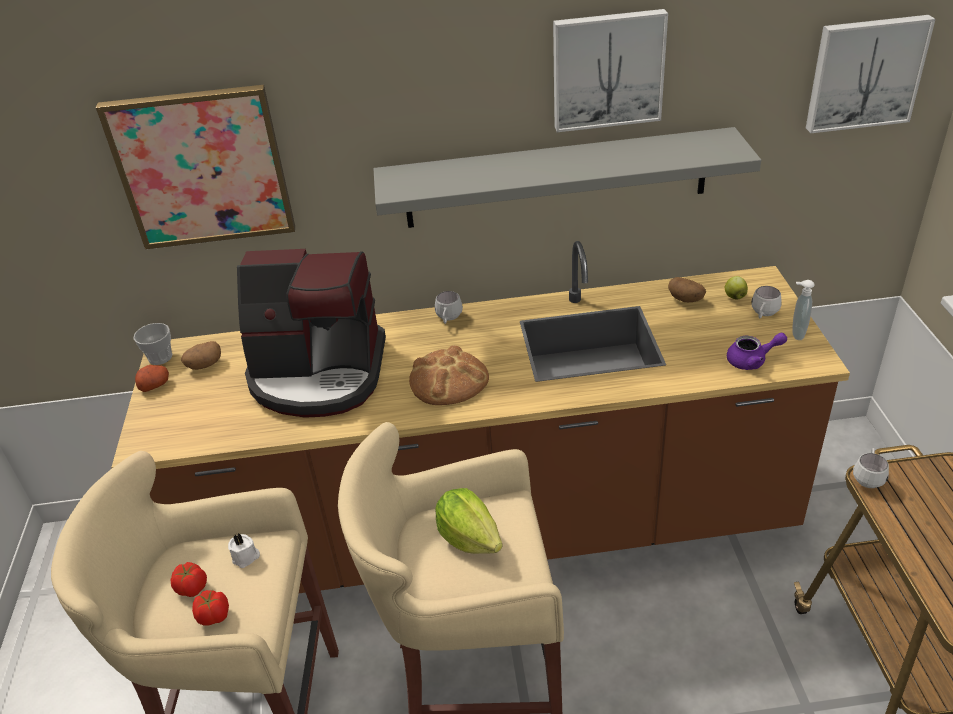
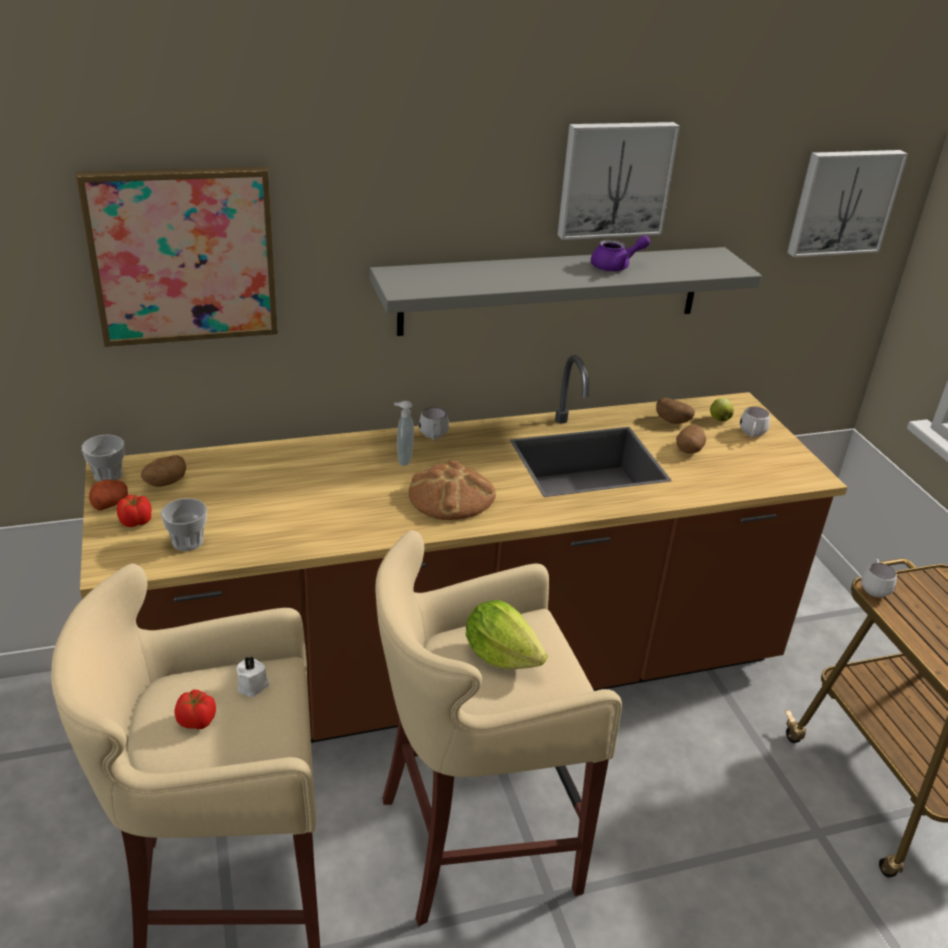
camera: 15 degrees left, 5 degrees down
tomato [192,590,229,625] -> tomato moved to [117,494,152,527]
coffee machine [237,249,386,418] -> none
purple teapot [727,333,787,370] -> purple teapot moved to [591,235,650,271]
soap dispenser [792,280,815,340] -> soap dispenser moved to [394,401,414,466]
none -> cup [161,498,207,551]
none -> potato [676,424,706,454]

